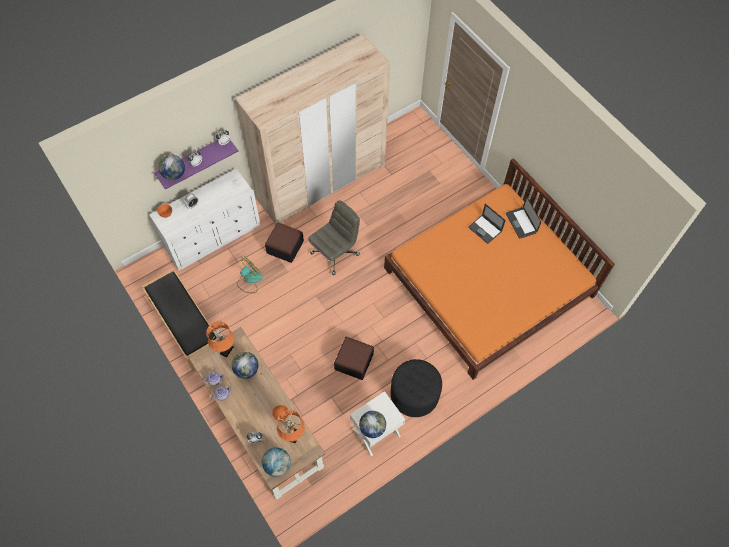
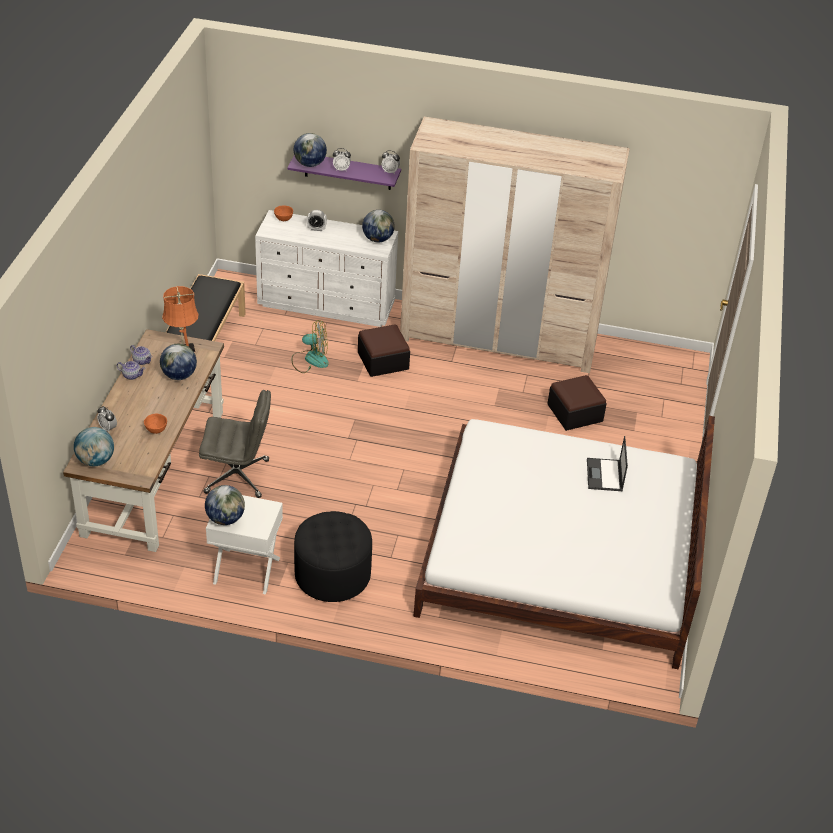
camera: 45 degrees right, 20 degrees down
orange table lamp [277,410,305,443] -> none
grey office chair [308,200,360,275] -> grey office chair moved to [199,390,271,498]
ottoman [334,337,374,380] -> ottoman moved to [548,375,607,431]
orange bed [384,158,615,380] -> white bed [413,416,715,669]
laptop [506,197,541,239] -> none
none -> globe [362,210,395,243]

